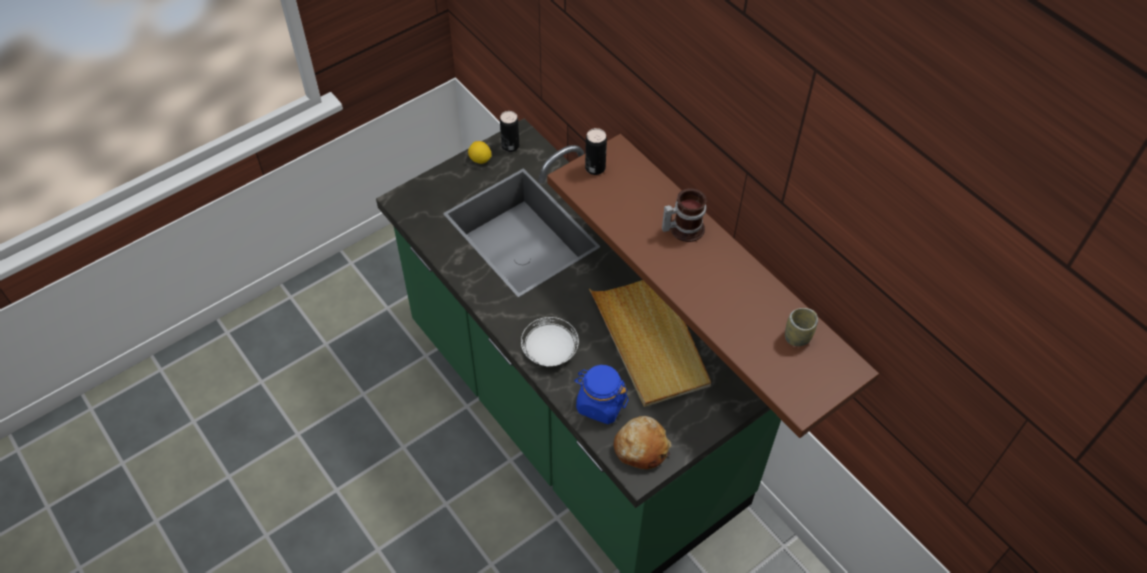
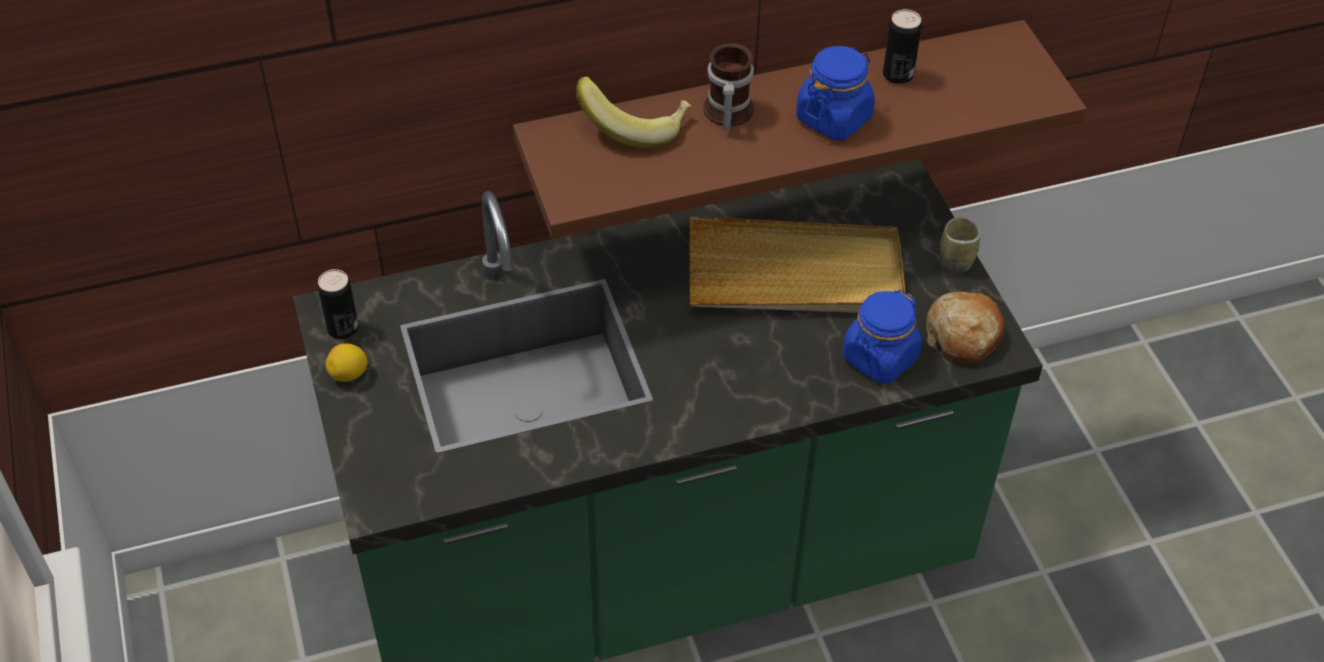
camera: 70 degrees left, 5 degrees down
white plate [521,317,579,367] -> none
can [585,128,607,175] -> can moved to [883,9,922,84]
cup [785,308,818,346] -> cup moved to [940,216,980,273]
none -> banana [576,77,692,148]
none -> blue jar [796,46,875,140]

